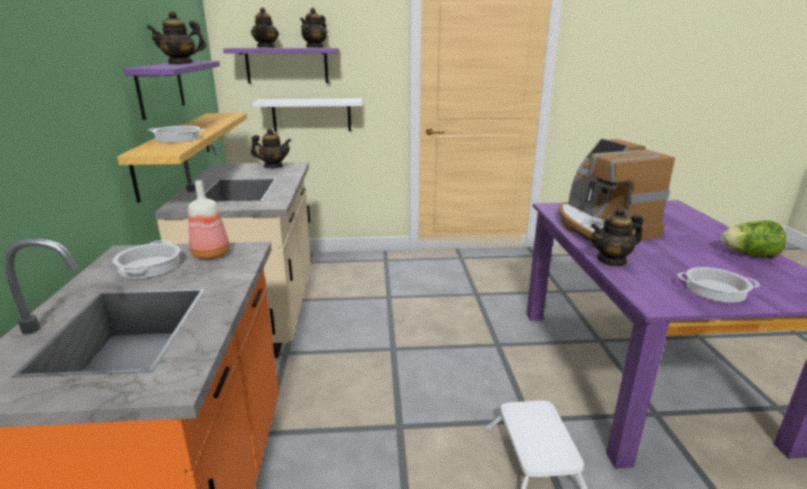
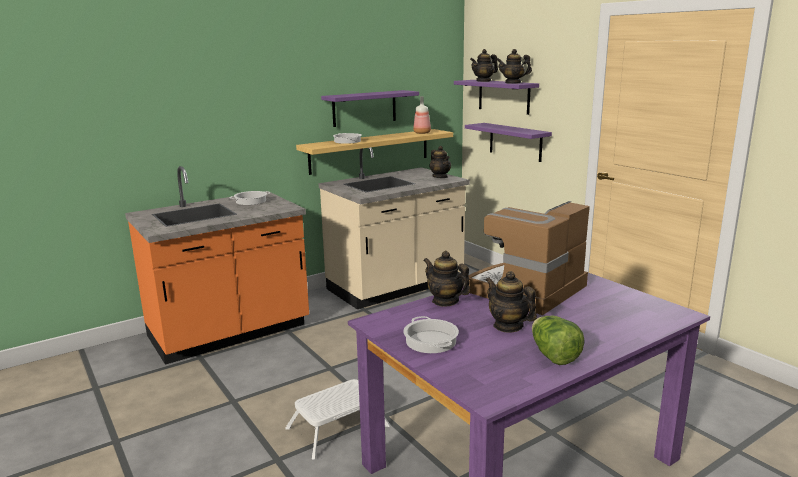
camera: 60 degrees right, 5 degrees down
teapot [147,11,206,64] -> teapot moved to [486,271,537,333]
bottle [188,180,230,259] -> bottle moved to [413,96,431,134]
white shelf [253,98,362,132] -> purple shelf [465,123,552,162]

